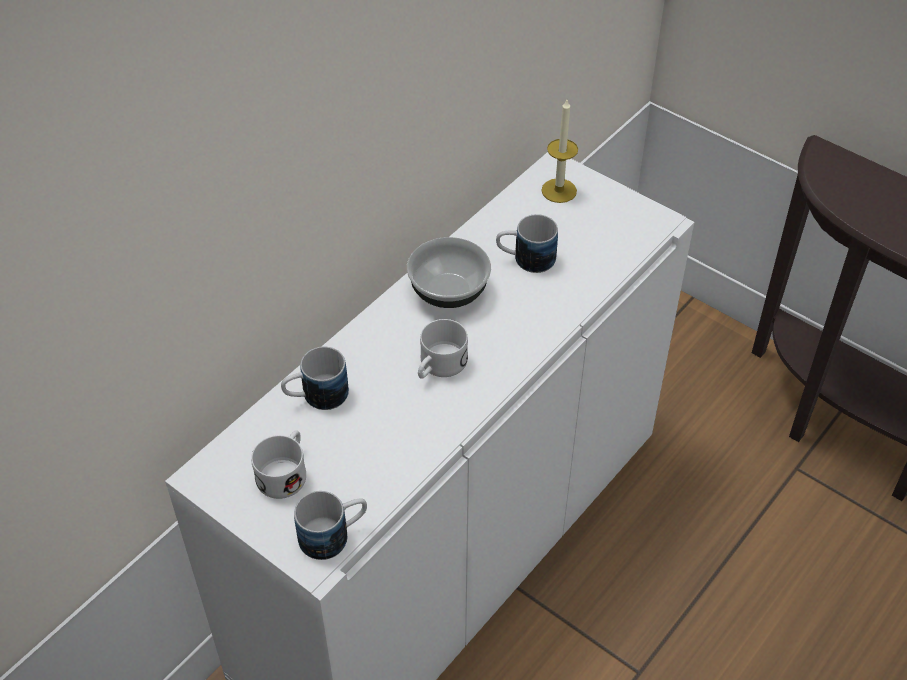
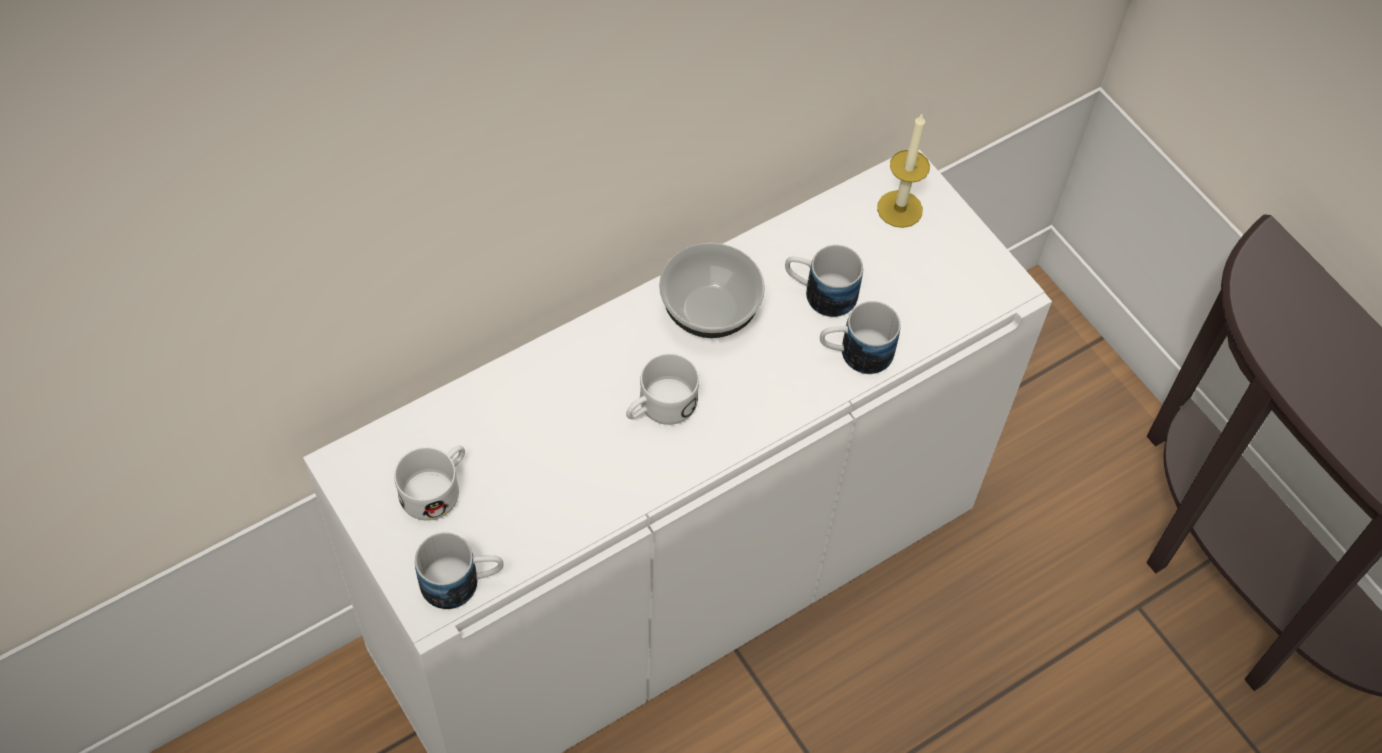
camera: 15 degrees right, 10 degrees up
mug [281,346,349,410] -> mug moved to [820,301,901,374]

